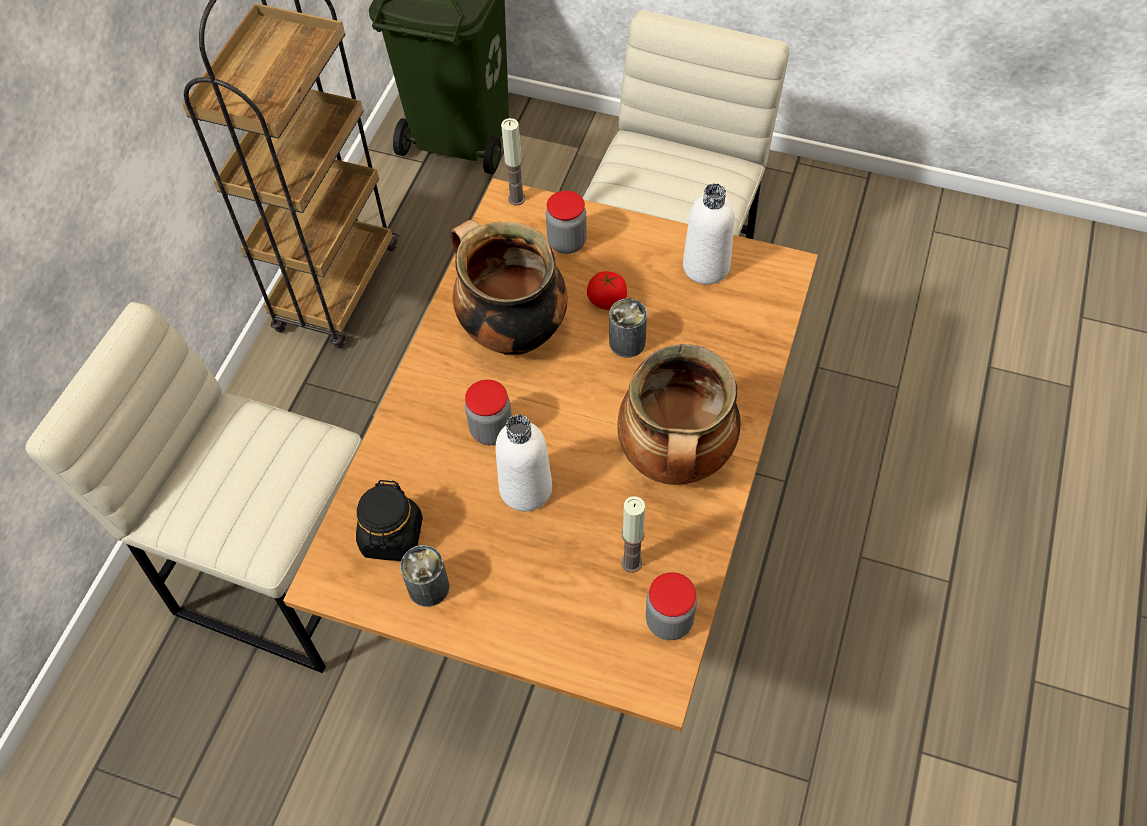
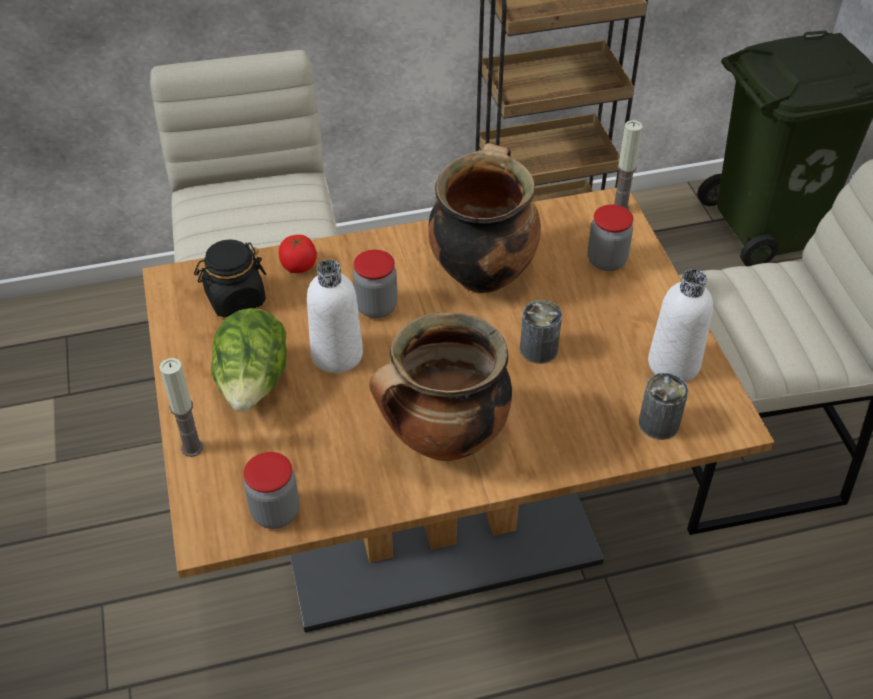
camera: 55 degrees right, 10 degrees down
can [400,545,449,607] -> can moved to [638,373,688,440]
tomato [587,271,627,310] -> tomato moved to [279,235,317,273]
candle [621,496,645,573] -> candle moved to [159,358,203,457]
none -> lettuce [211,308,287,412]

